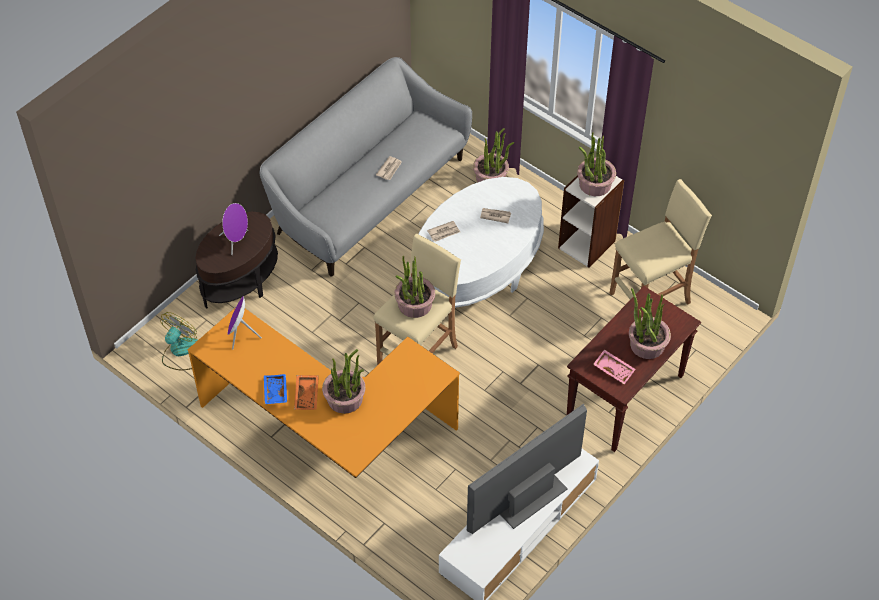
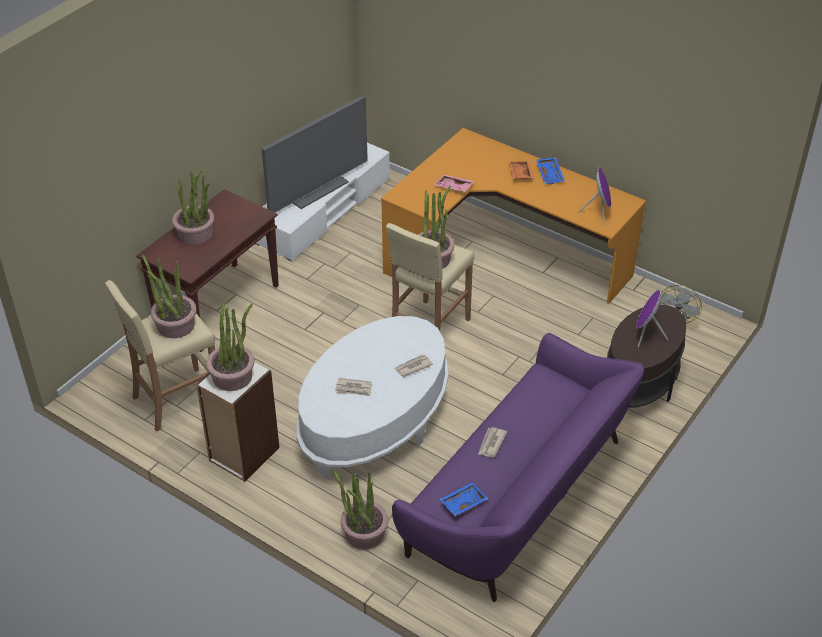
camera: 175 degrees right, 10 degrees down
grey sofa [260,57,472,277] -> purple sofa [392,333,644,602]
potted plant [322,349,365,414] -> potted plant moved to [142,255,197,338]
pink tray [593,349,636,384] -> pink tray moved to [434,175,474,192]
none -> blue tray [439,482,488,516]

